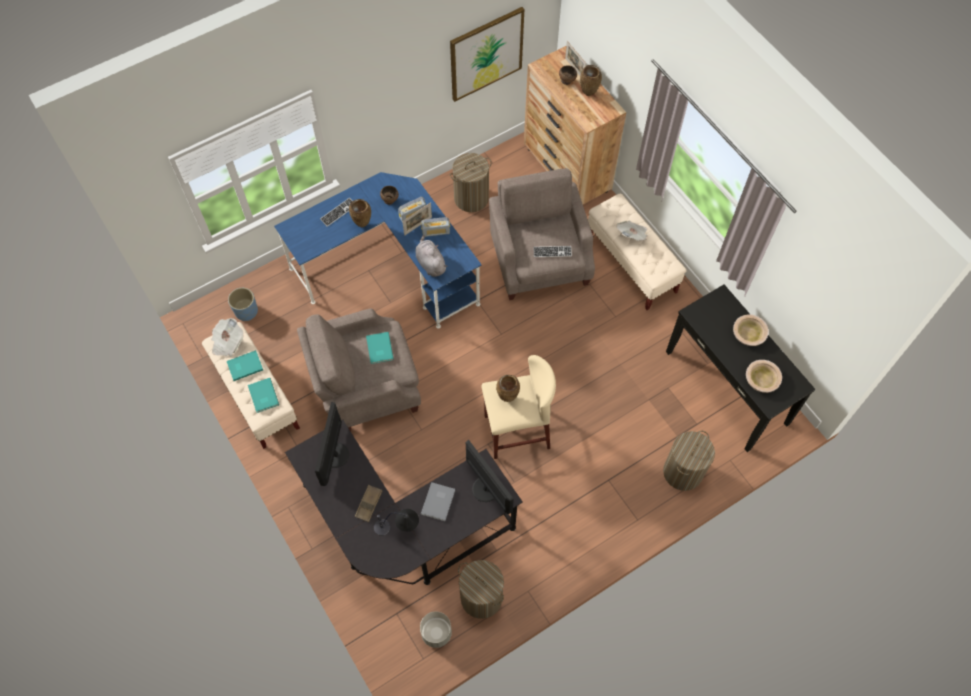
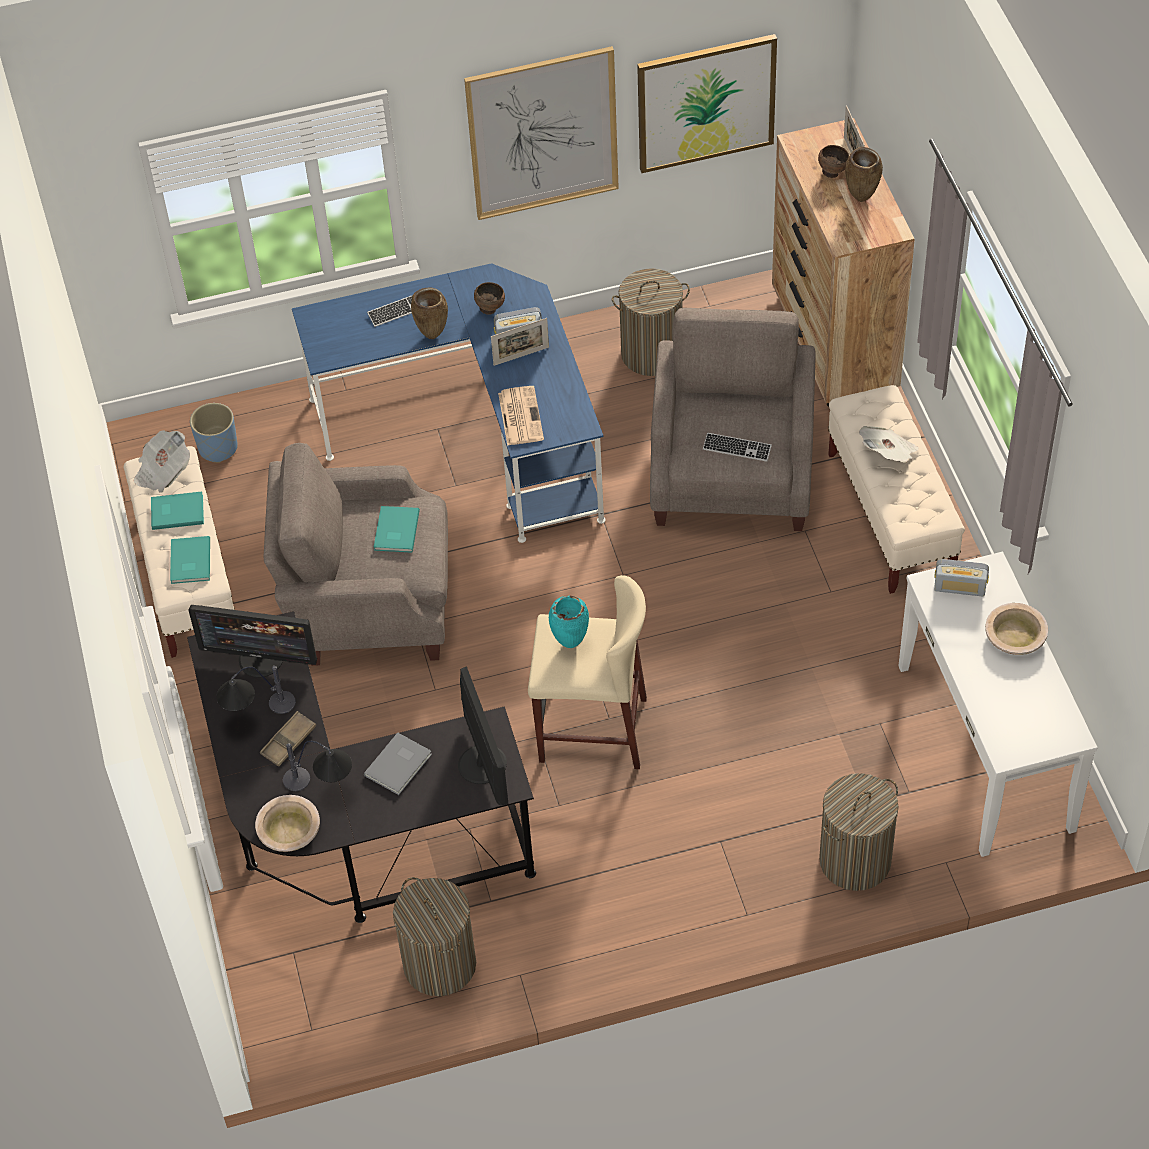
camera: 20 degrees right, 10 degrees down
monitor [315,402,349,486] -> monitor turned 105 degrees counterclockwise [188,605,317,678]
grey plush toy [415,235,448,277] -> newspaper [498,386,544,446]
grey planter [420,611,452,648] -> none
radio [421,217,450,237] -> radio moved to [934,559,989,596]
brown vase [496,375,520,402] -> turquoise vase [549,596,589,648]
black console table [666,285,815,452] -> white console table [898,552,1097,857]
beige bowl [746,360,782,393] -> beige bowl moved to [255,795,320,852]
none -> table lamp [217,666,296,714]
none -> picture [464,46,619,220]

